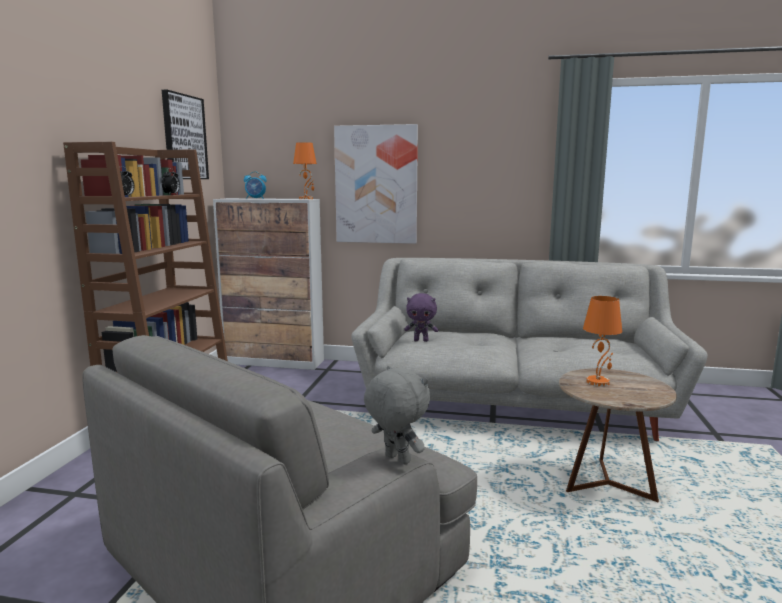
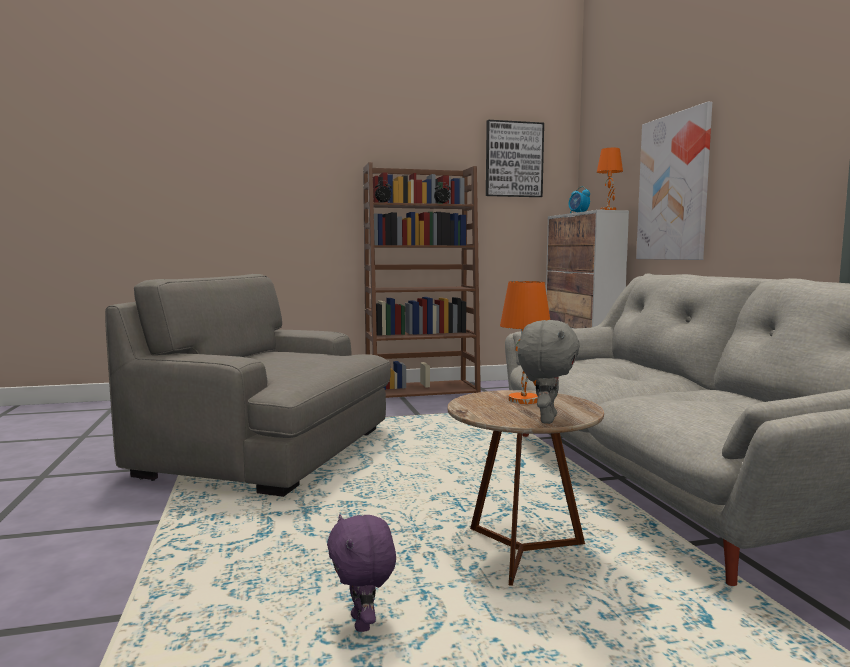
camera: 65 degrees right, 5 degrees down
grey plush toy [364,366,430,465] -> grey plush toy moved to [518,320,580,424]
purple plush toy [404,293,438,342] -> purple plush toy moved to [327,514,396,632]

